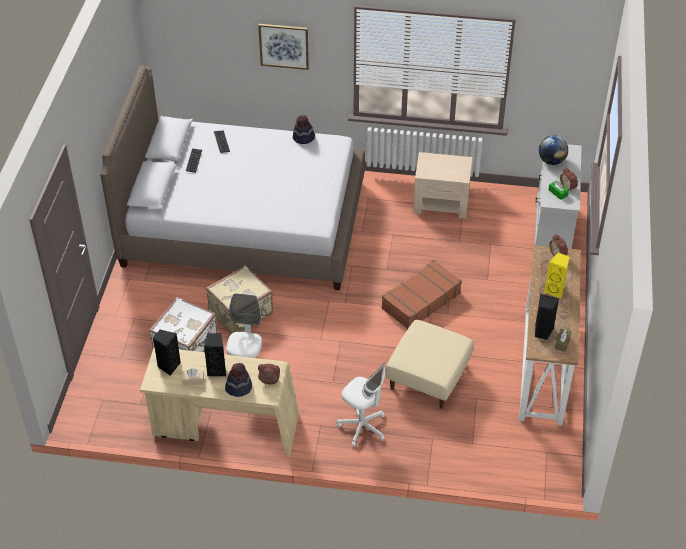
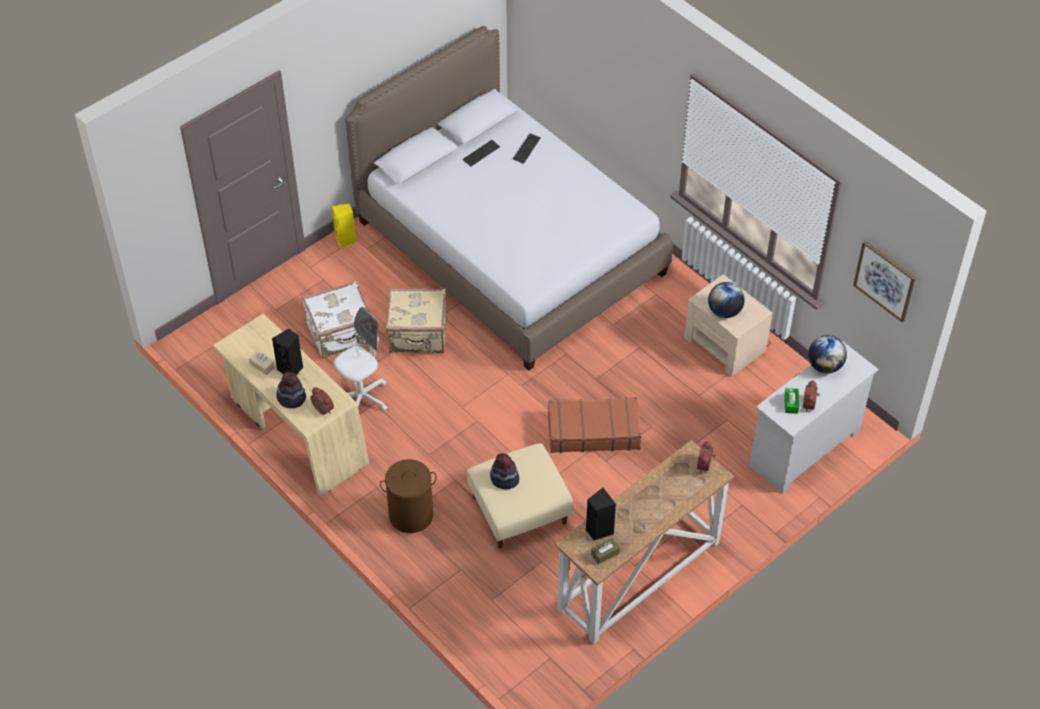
camera: 40 degrees right, 5 degrees up
black speaker [153,330,181,376] -> none
picture [258,24,309,70] -> picture moved to [853,241,916,322]
hat [293,115,315,144] -> hat moved to [490,453,519,489]
white office chair [337,362,386,447] -> brown laundry basket [380,459,437,533]
yellow speaker [544,252,570,298] -> yellow speaker moved to [332,204,356,249]
none -> globe [708,282,745,318]

